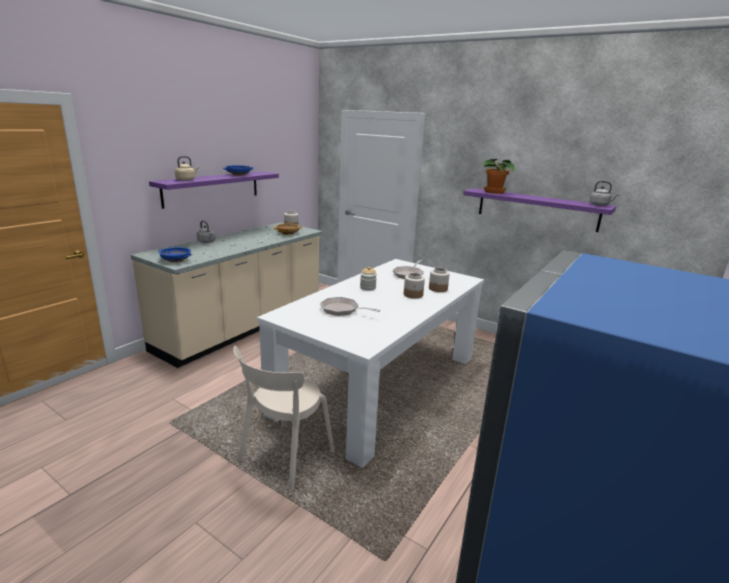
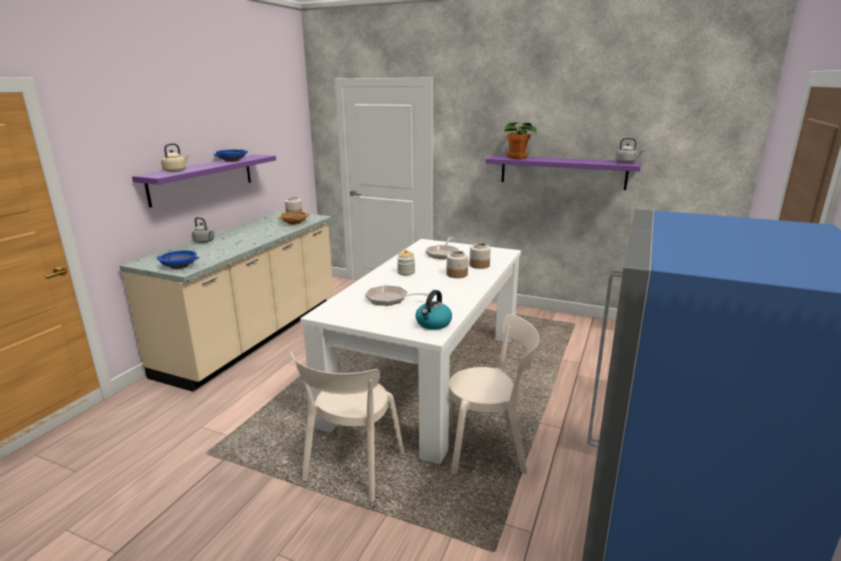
camera: 10 degrees left, 0 degrees up
none -> kettle [416,290,452,330]
none -> beige chair [449,314,540,475]

